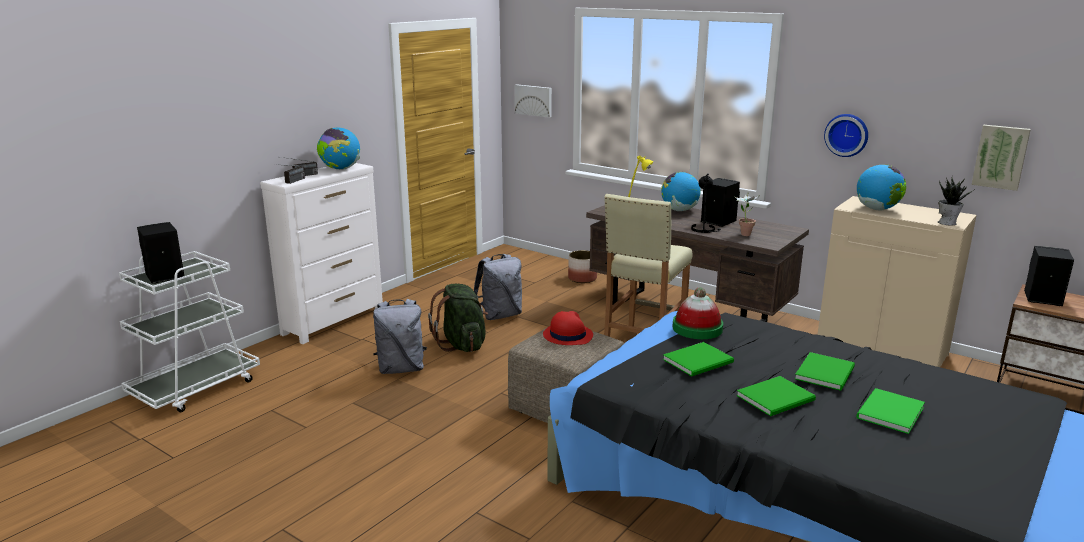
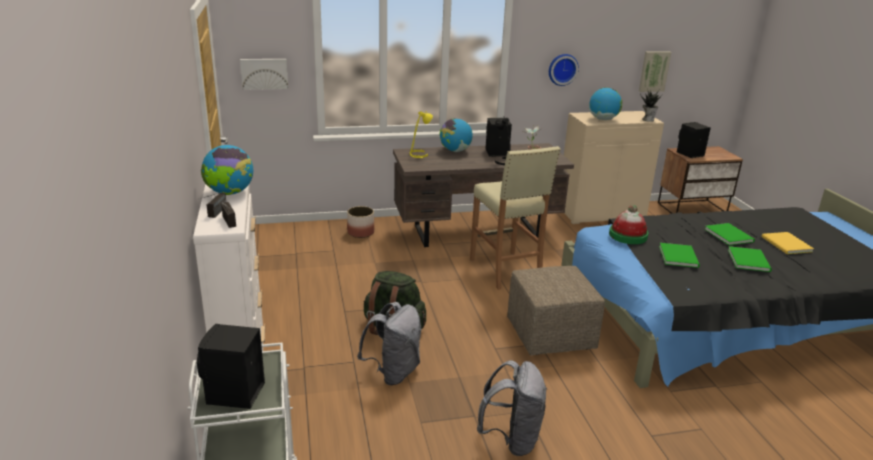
camera: 50 degrees left, 5 degrees up
grey backpack [474,254,522,320] -> grey backpack moved to [477,360,547,456]
red hat [543,311,593,345] -> none
green book [856,388,925,434] -> yellow book [761,232,814,254]

